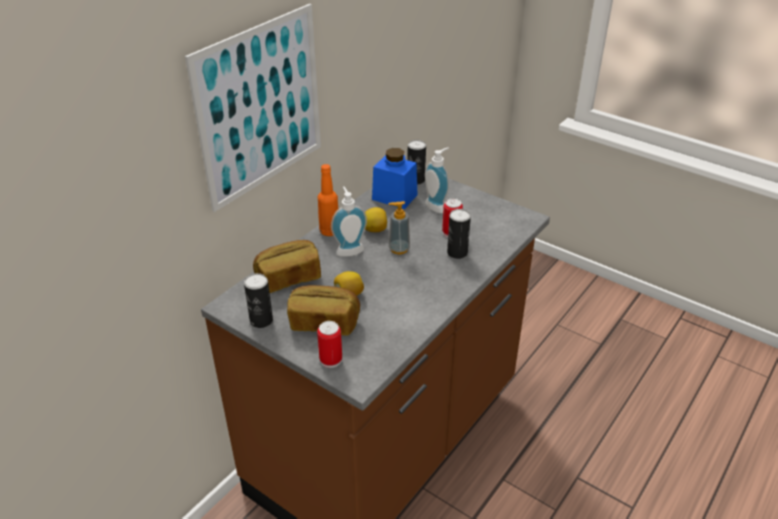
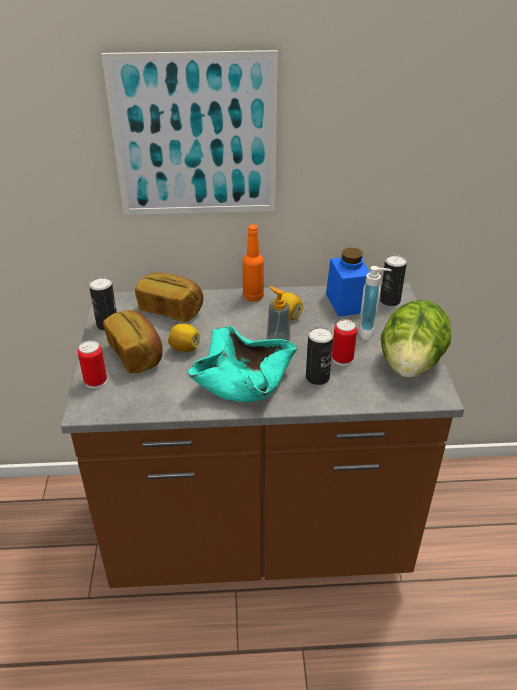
camera: 50 degrees right, 0 degrees up
soap dispenser [331,187,367,257] -> none
none -> turquoise bowl [188,326,297,402]
none -> lettuce [381,300,451,378]

